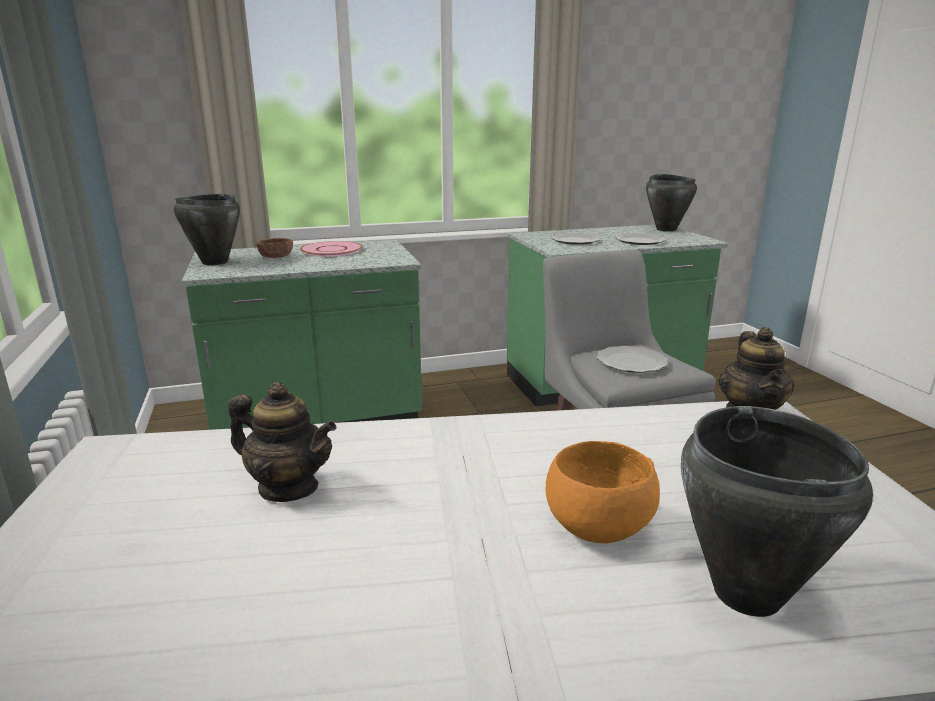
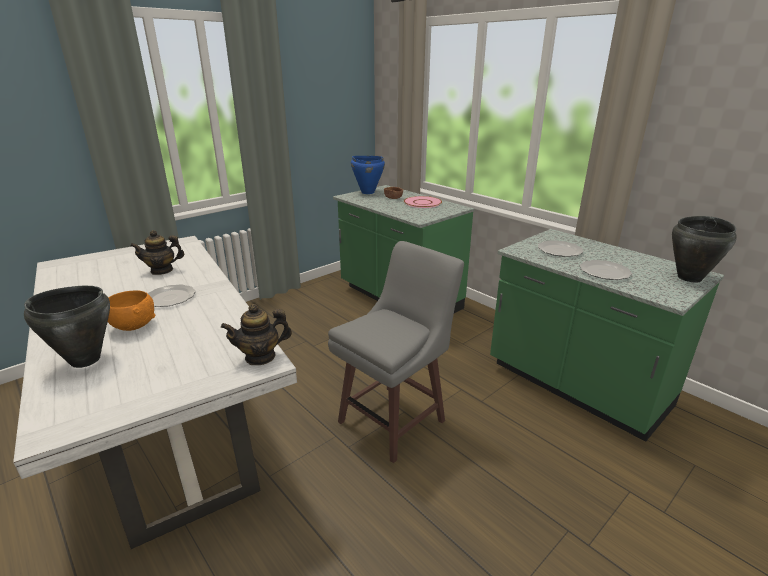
camera: 65 degrees right, 5 degrees up
black cooking pot [174,194,240,265] -> blue cooking pot [351,156,385,194]
teapot [228,382,336,502] -> teapot turned 75 degrees clockwise [130,230,184,275]
plate [597,346,668,373] -> plate moved to [147,284,196,307]

